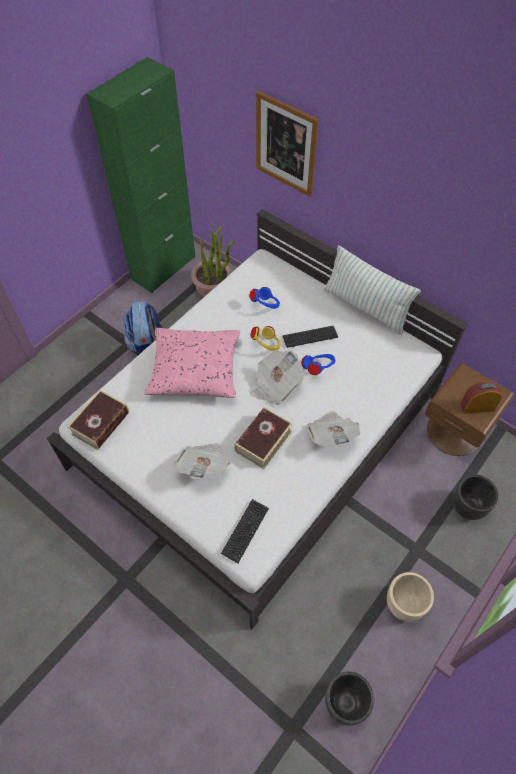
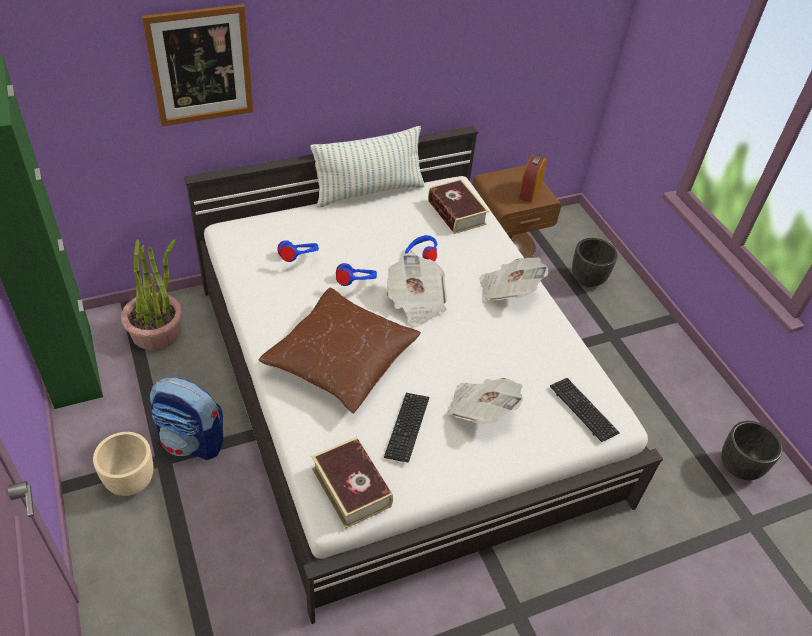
camera: 65 degrees left, 10 degrees down
pink pillow [144,328,240,398] -> brown pillow [258,287,421,414]
book [234,407,292,469] -> book moved to [428,179,489,234]
yellow headphones [251,326,281,351] -> blue headphones [336,263,377,286]
keyboard [282,326,338,348] -> keyboard moved to [384,393,430,463]
beige planter [387,572,434,622] -> beige planter moved to [93,432,154,496]

